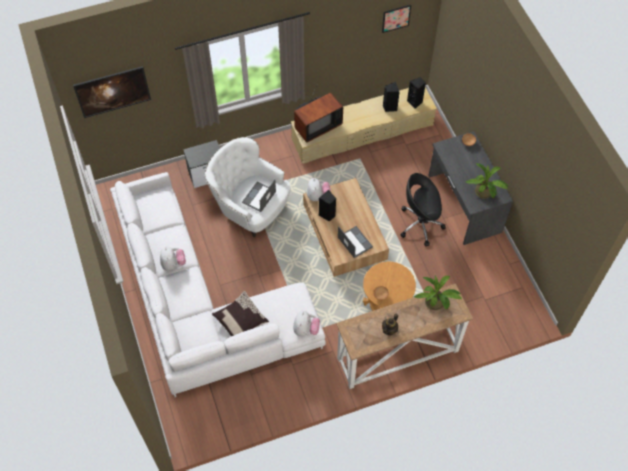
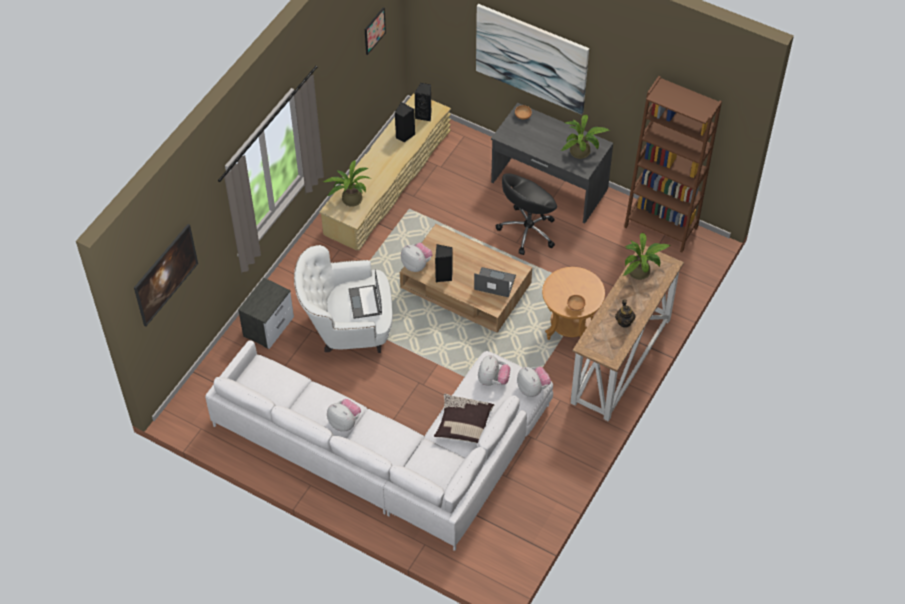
camera: 40 degrees left, 5 degrees down
television [294,85,343,143] -> potted plant [323,160,372,207]
none -> picture [476,4,589,115]
none -> plush toy [478,355,510,386]
none -> brown bookcase [624,76,722,252]

